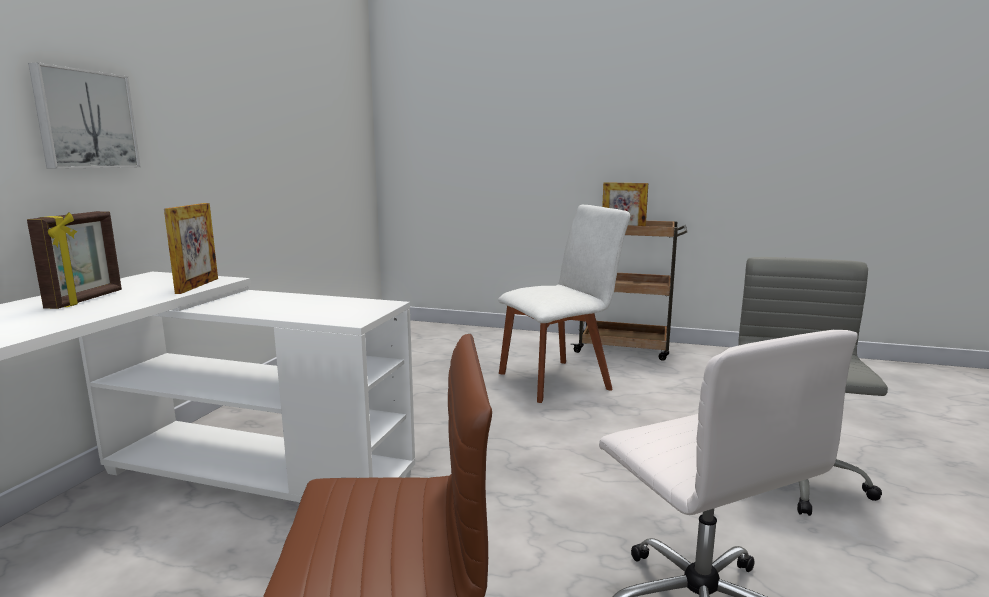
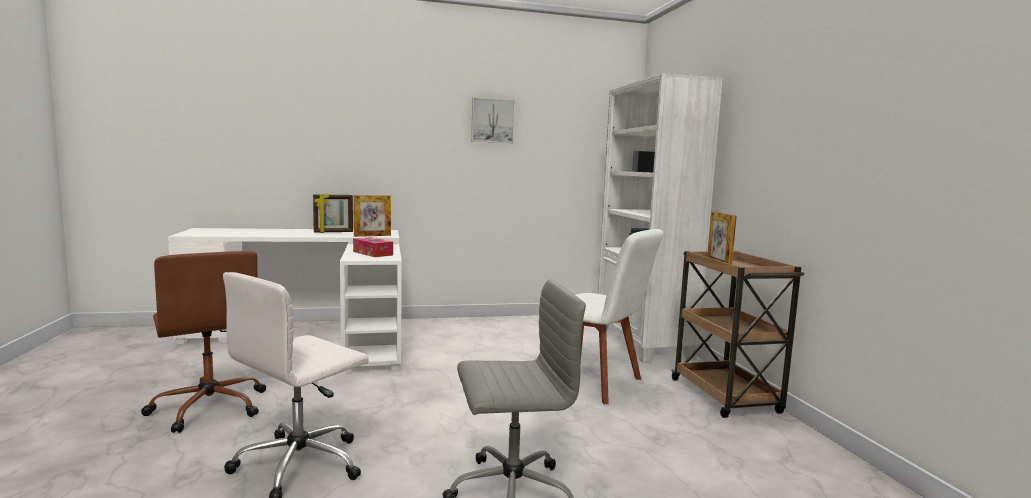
camera: 60 degrees right, 5 degrees down
picture [28,62,141,169] -> picture moved to [471,97,515,143]
none -> tissue box [353,237,393,257]
none -> white bookcase [598,73,723,363]

